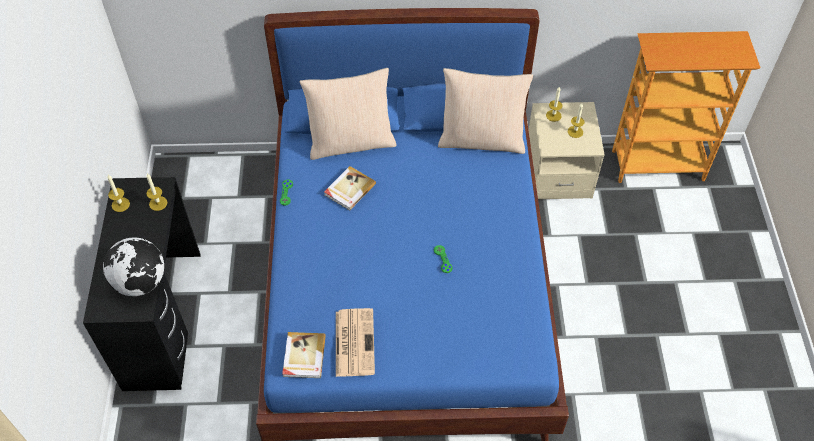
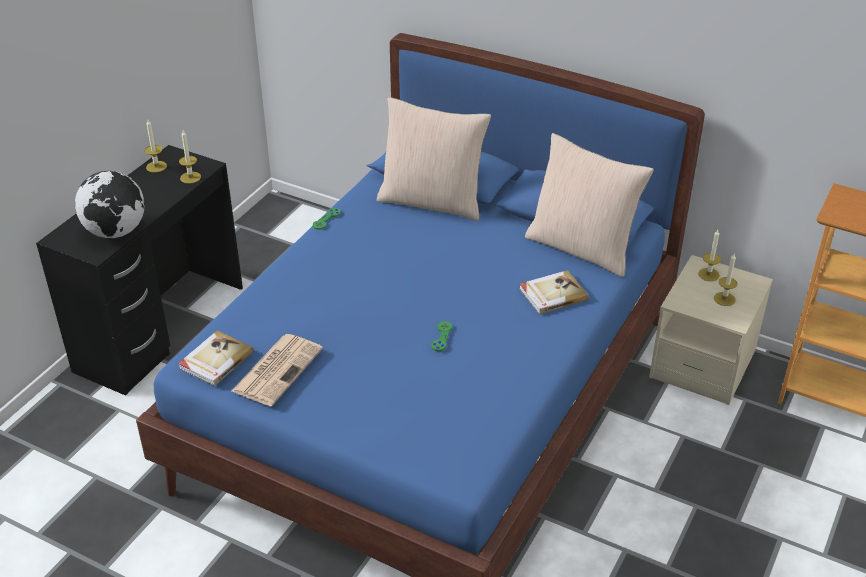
camera: 30 degrees right, 15 degrees down
book [324,166,376,211] -> book moved to [520,270,589,314]

